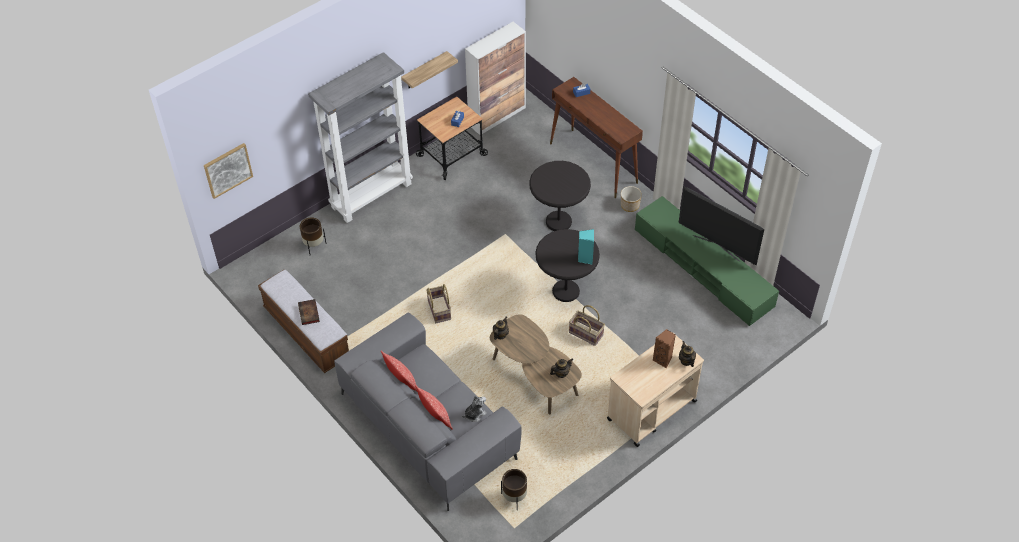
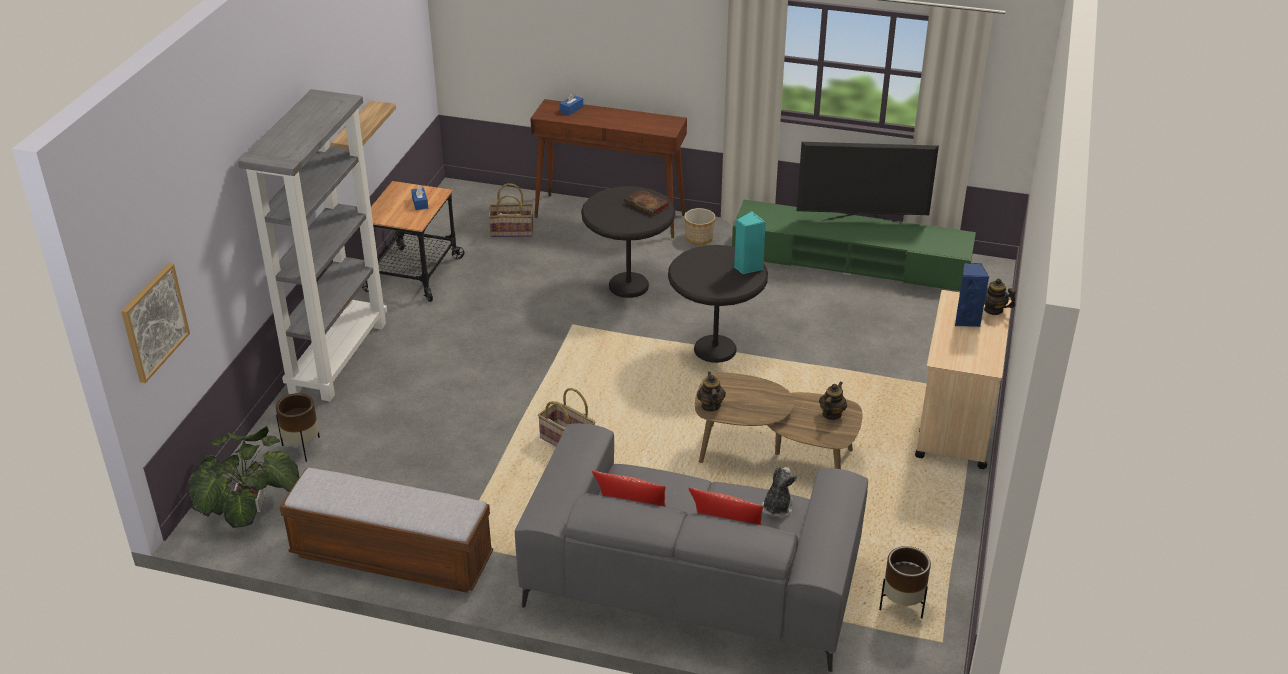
camera: 35 degrees left, 15 degrees down
book [298,299,320,325] -> book moved to [625,189,670,216]
cabinet [465,22,526,135] -> none
basket [569,305,605,346] -> basket moved to [488,183,533,237]
brown speaker [653,329,676,368] -> blue speaker [955,263,989,327]
none -> potted plant [187,426,300,528]

